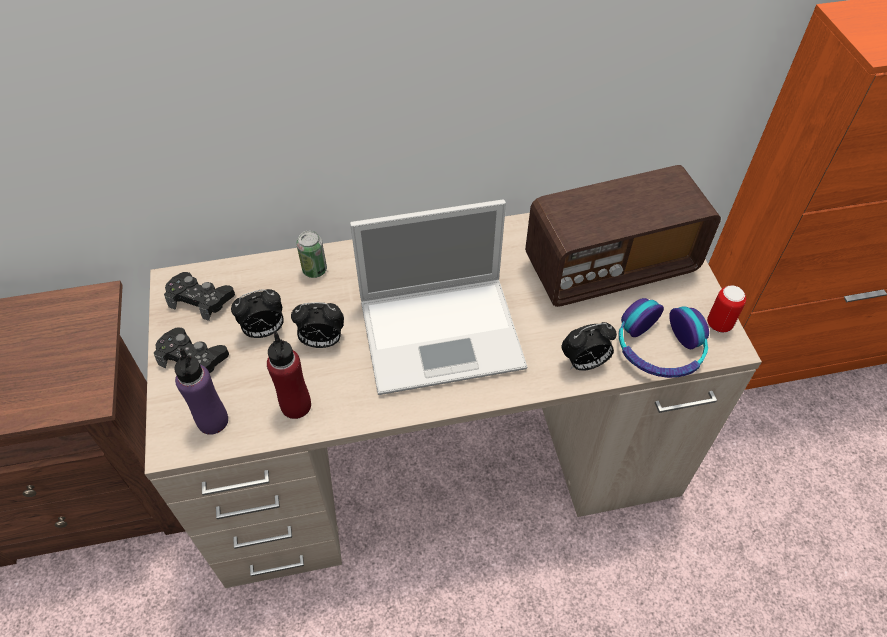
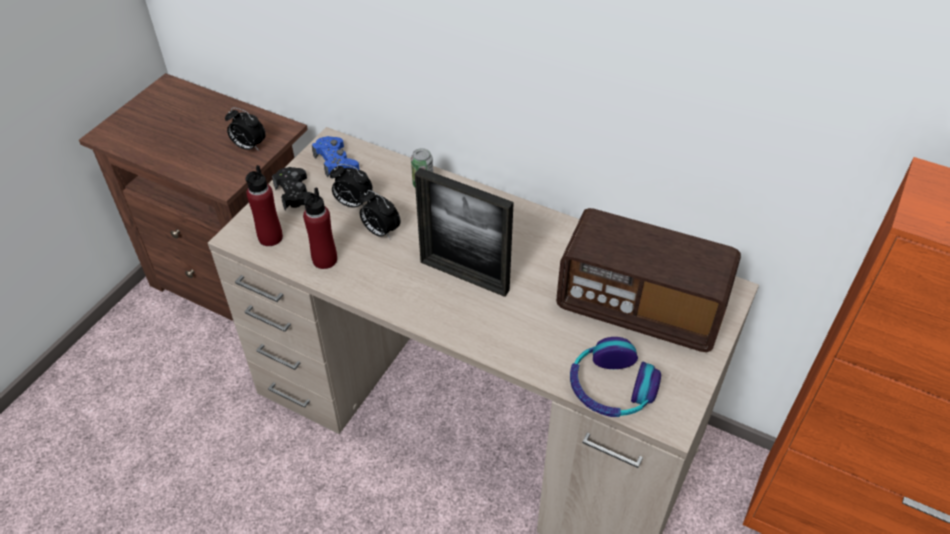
camera: 40 degrees right, 5 degrees down
black game controller [164,272,235,321] -> blue game controller [312,136,359,178]
purple bottle [174,348,228,435] -> red bottle [245,165,283,246]
laptop [350,199,527,395] -> picture frame [415,168,514,297]
alarm clock [562,322,617,371] -> alarm clock moved to [225,107,266,151]
can [707,285,746,333] -> none

